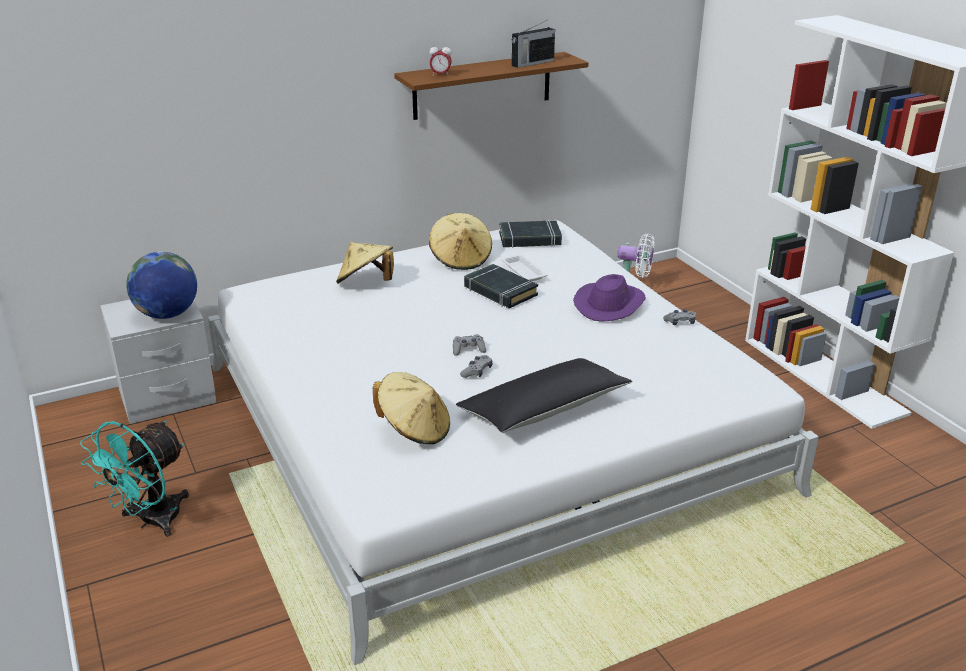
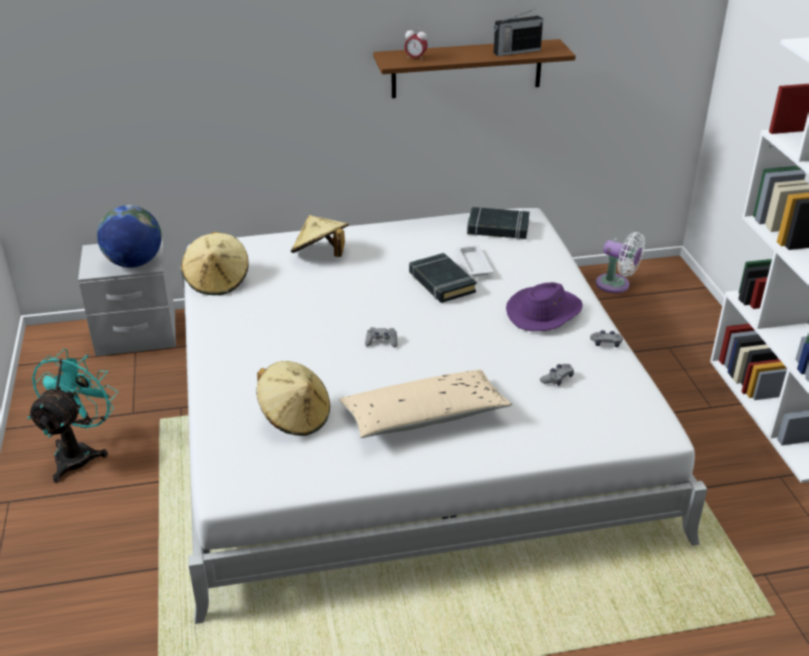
camera: 15 degrees right, 5 degrees up
turquoise fan [80,421,189,537] -> turquoise fan turned 150 degrees clockwise [27,349,118,483]
beige hat [429,213,492,270] -> beige hat moved to [181,232,249,295]
black pillow [456,358,632,433] -> beige pillow [339,370,512,438]
grey game controller [460,355,493,378] -> grey game controller moved to [540,364,574,386]

